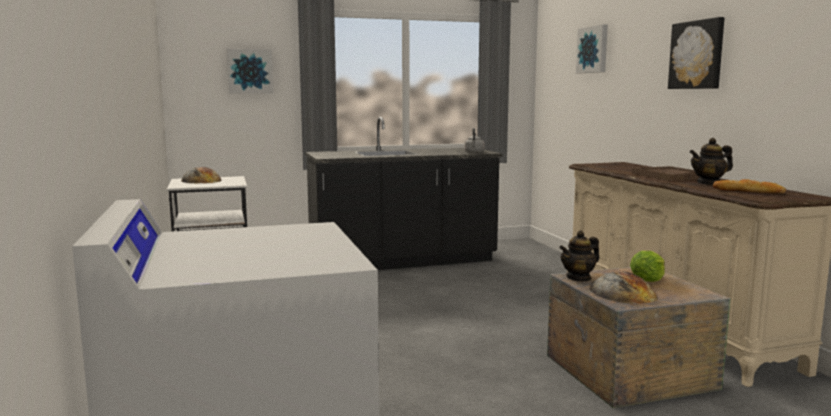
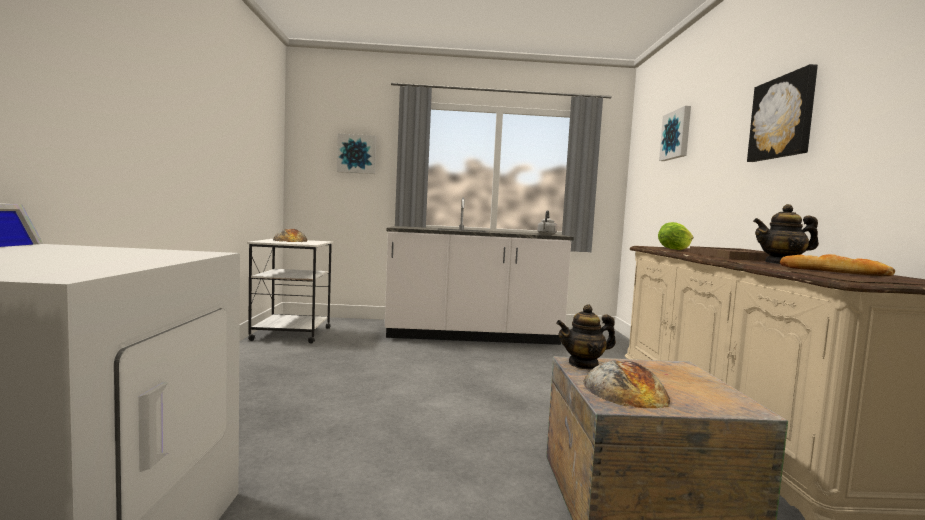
camera: 15 degrees right, 5 degrees down
black counter [305,117,502,270] -> white counter [385,198,574,345]
lettuce [630,251,665,282] -> lettuce moved to [658,222,693,250]

